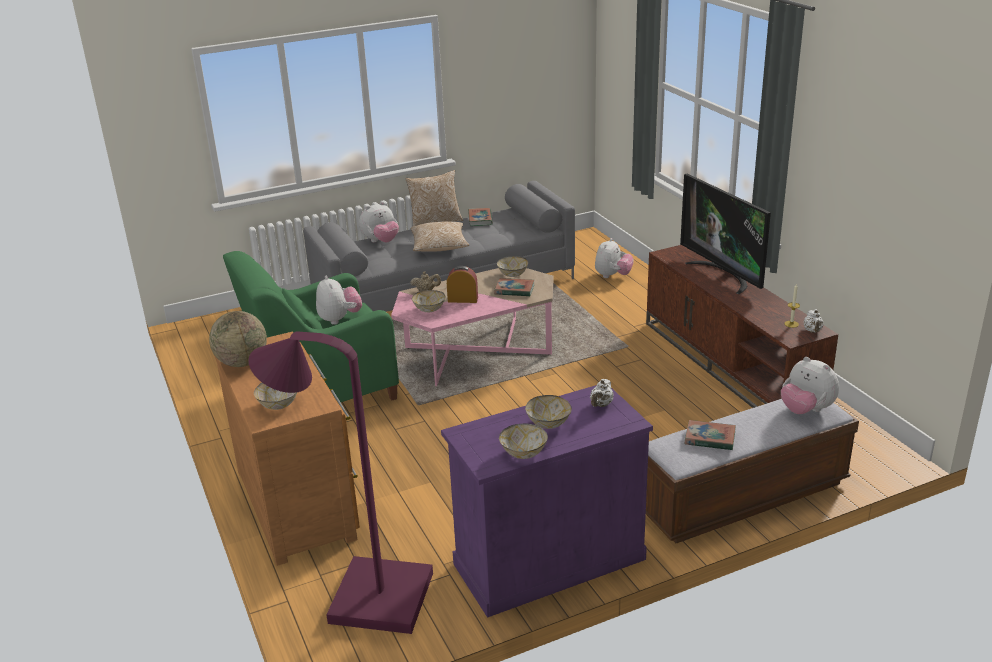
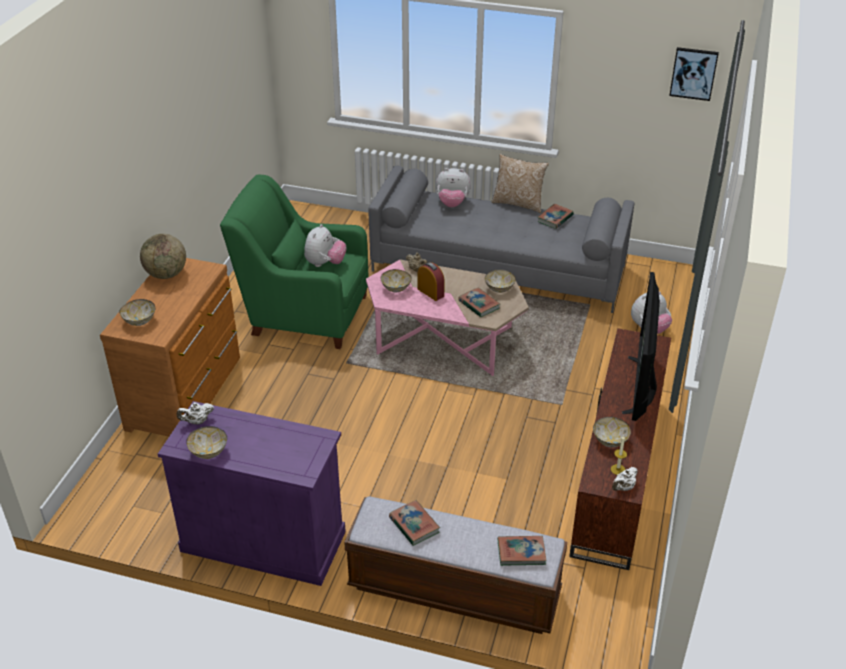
camera: 40 degrees right, 10 degrees up
purple floor lamp [248,331,433,634] -> none
pillow [410,221,470,252] -> none
bowl [525,395,572,429] -> bowl moved to [593,417,631,447]
white teapot [590,379,614,407] -> white teapot moved to [177,402,214,425]
plush toy [781,357,839,414] -> book [498,536,547,566]
none -> picture [669,47,719,101]

